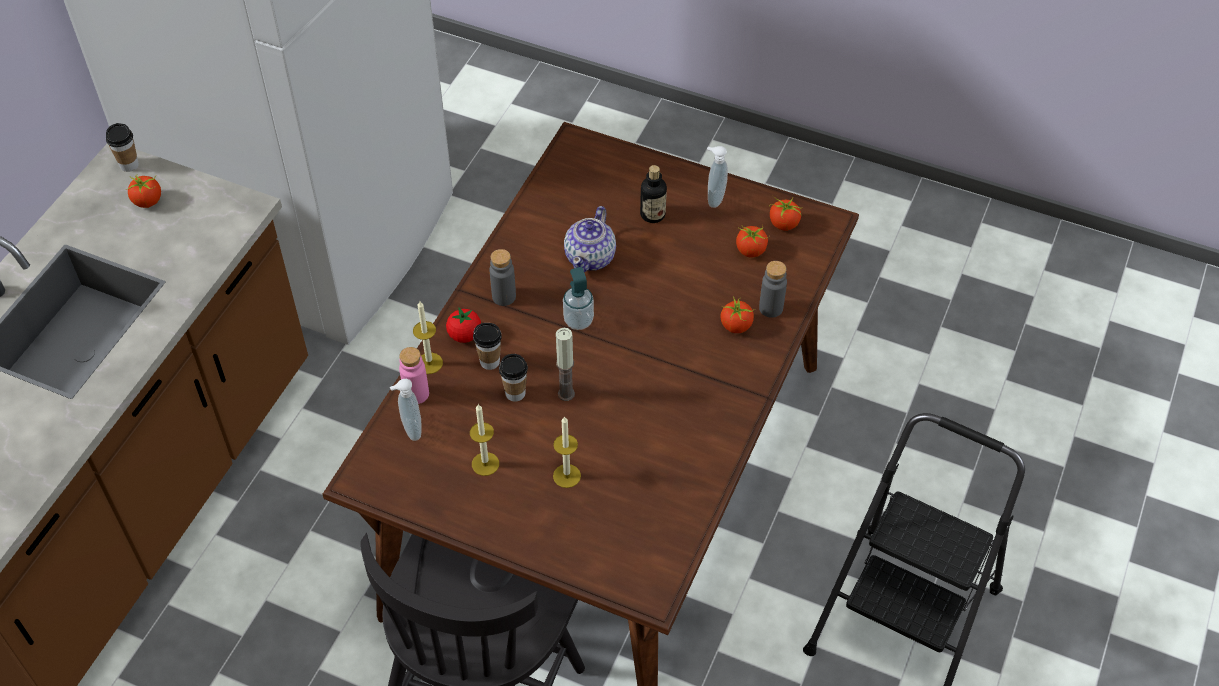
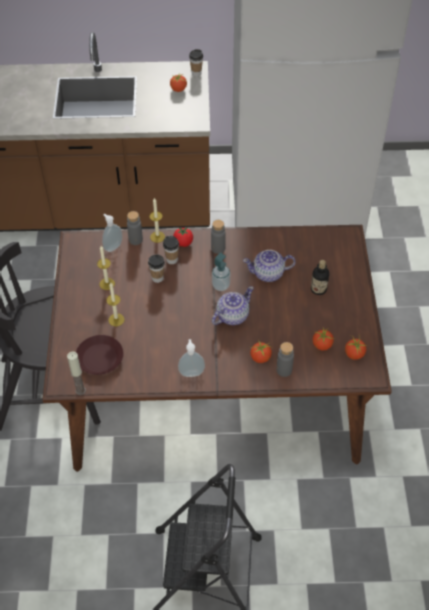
camera: 65 degrees right, 0 degrees up
pink bottle [399,347,429,404] -> grey bottle [127,211,143,245]
candle [556,328,575,401] -> candle moved to [67,352,86,395]
soap dispenser [707,146,728,208] -> soap dispenser moved to [178,339,205,377]
none -> brown plate [76,335,124,375]
none -> teapot [212,286,254,325]

